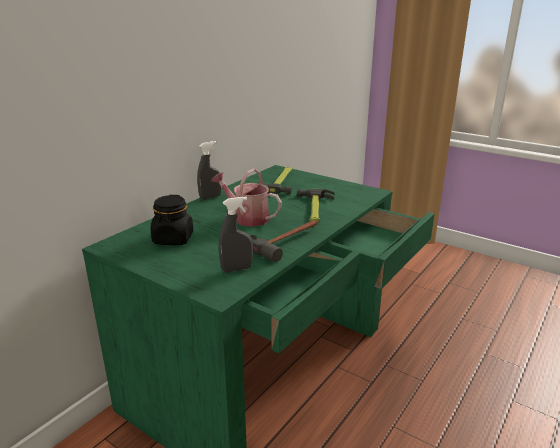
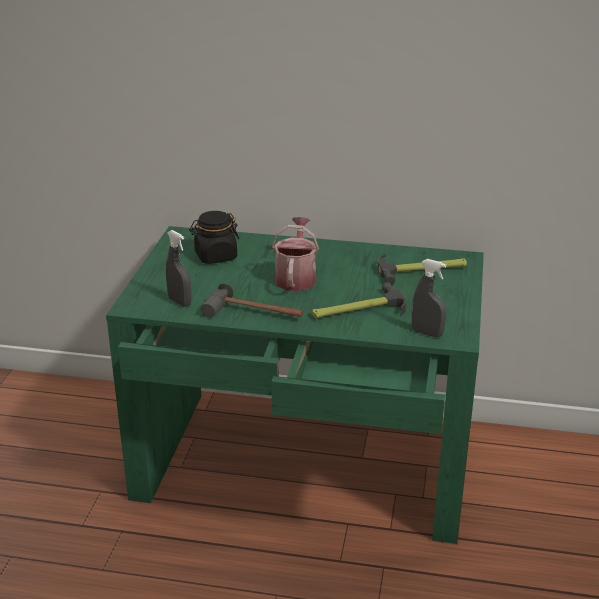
camera: 65 degrees right, 5 degrees up
grey spray bottle [197,141,222,200] -> grey spray bottle moved to [412,259,447,338]

